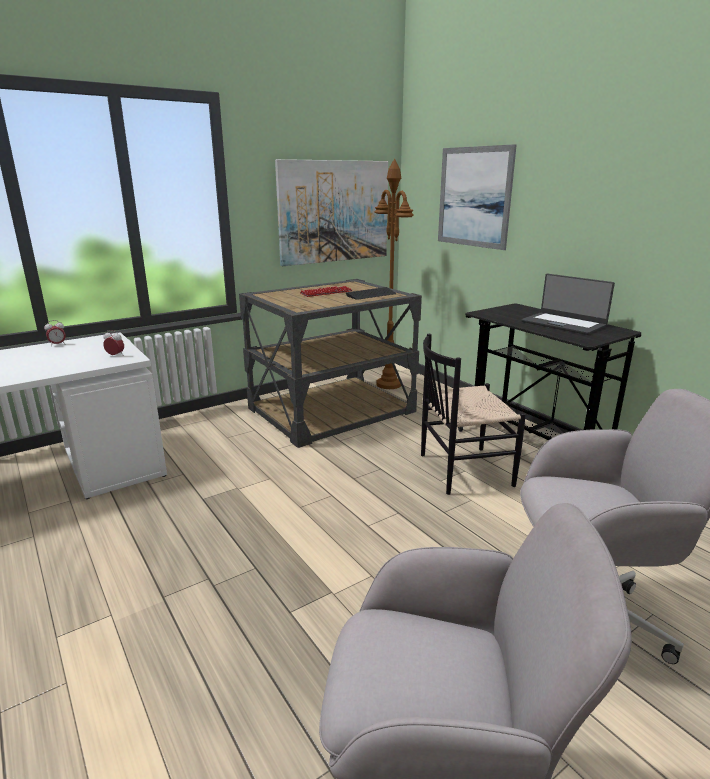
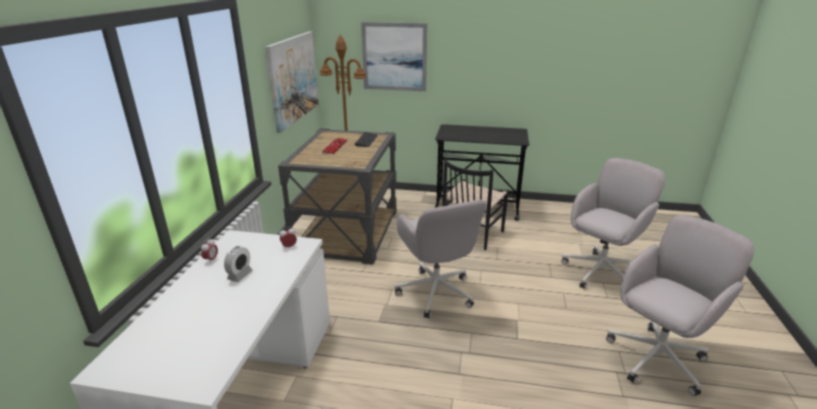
camera: 45 degrees left, 5 degrees up
laptop [521,274,615,335] -> none
none -> alarm clock [224,246,253,282]
none -> grey office chair [395,200,486,318]

